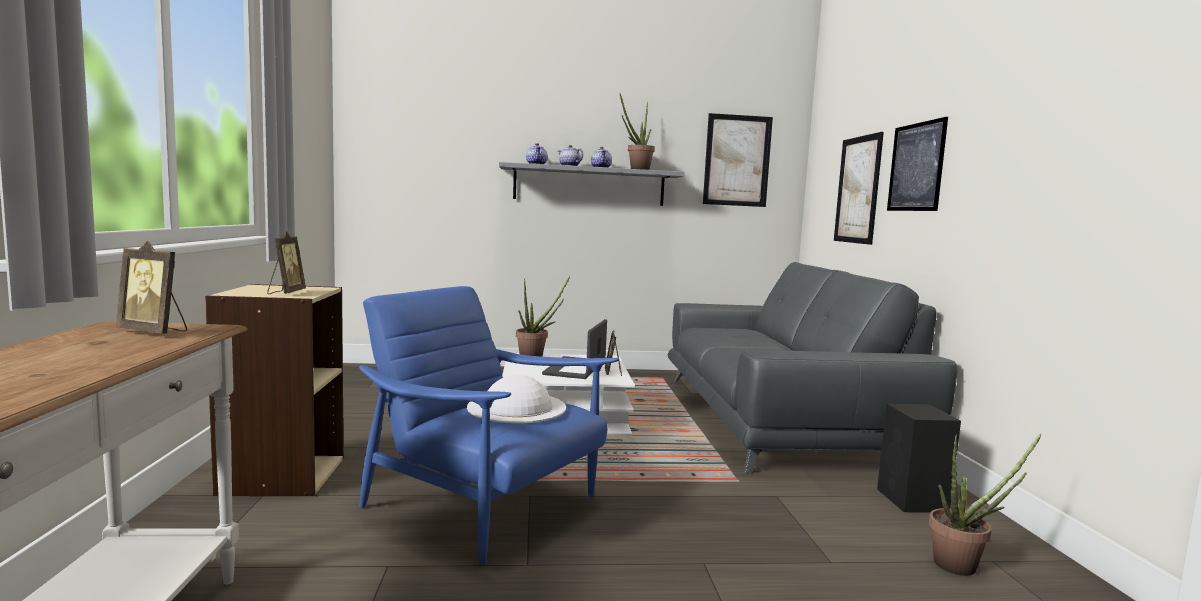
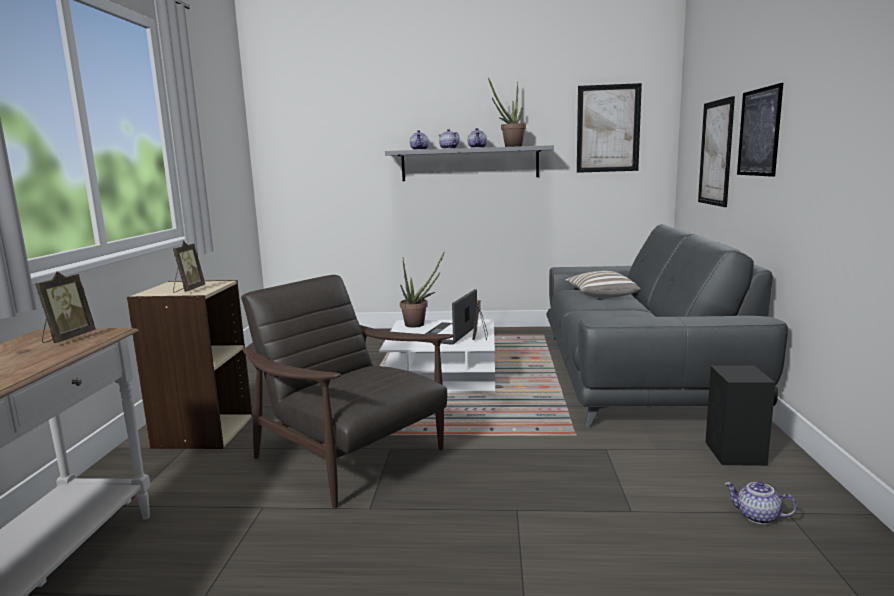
camera: 10 degrees right, 5 degrees up
picture frame [116,241,187,333] -> picture frame turned 105 degrees counterclockwise [35,272,95,343]
blue armchair [359,286,619,565] -> brown armchair [241,275,454,508]
white hat [467,375,566,423] -> none
potted plant [929,433,1041,576] -> teapot [724,481,797,524]
none -> pillow [566,271,641,298]

